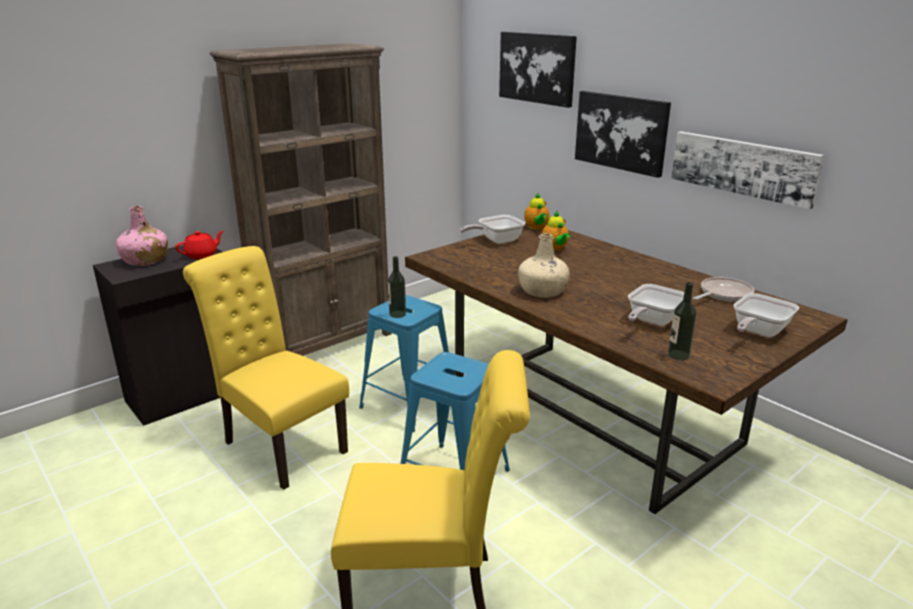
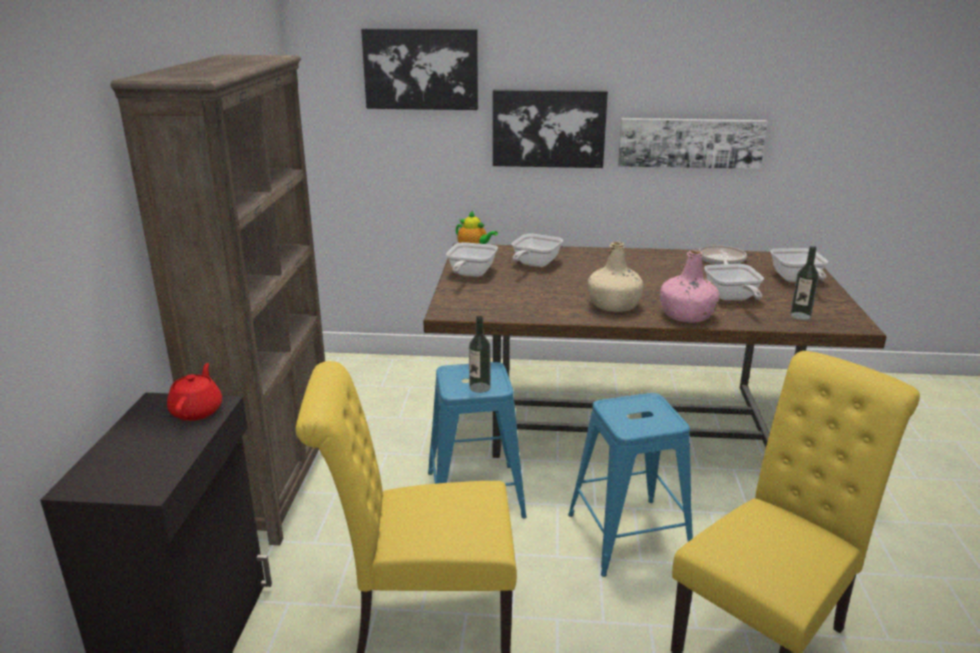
camera: 45 degrees left, 0 degrees up
pink bottle [116,206,168,266] -> pink bottle moved to [660,250,720,323]
teapot [542,211,570,251] -> frying pan [511,234,563,267]

